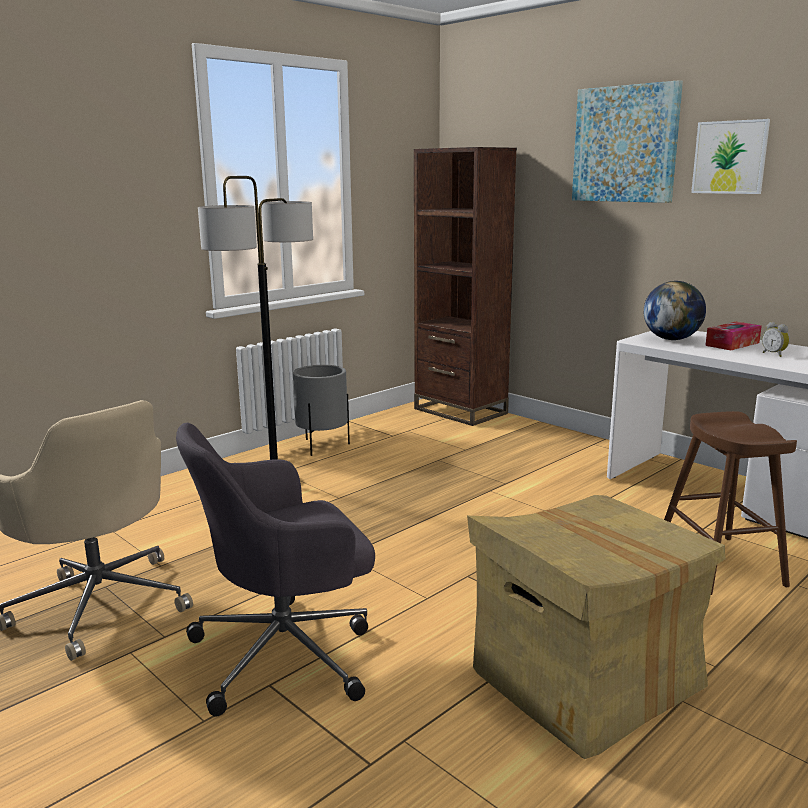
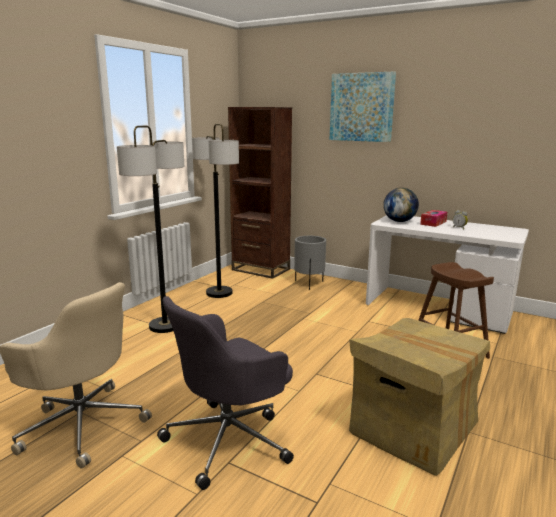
camera: 15 degrees left, 0 degrees up
grey planter [293,365,350,456] -> grey planter moved to [294,236,326,290]
picture [691,119,770,194] -> none
none -> floor lamp [192,124,239,298]

